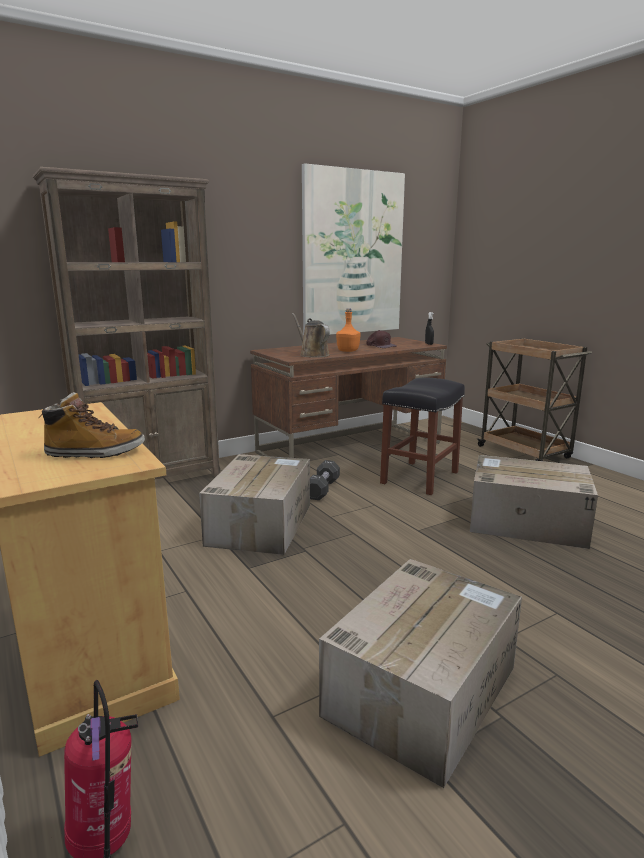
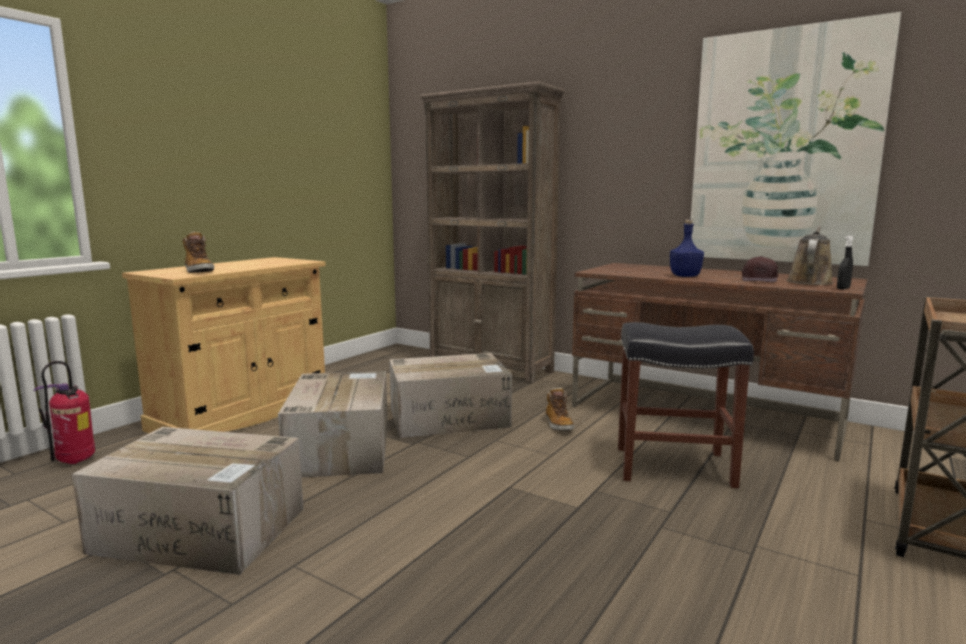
camera: 65 degrees right, 5 degrees down
brown watering can [292,313,330,358] -> brown watering can moved to [786,226,833,285]
black dumbbell [310,460,340,500] -> boot [546,387,574,431]
orange bottle [336,309,360,352] -> blue bottle [670,219,704,277]
cardboard box [470,455,598,549] -> cardboard box moved to [278,371,388,477]

